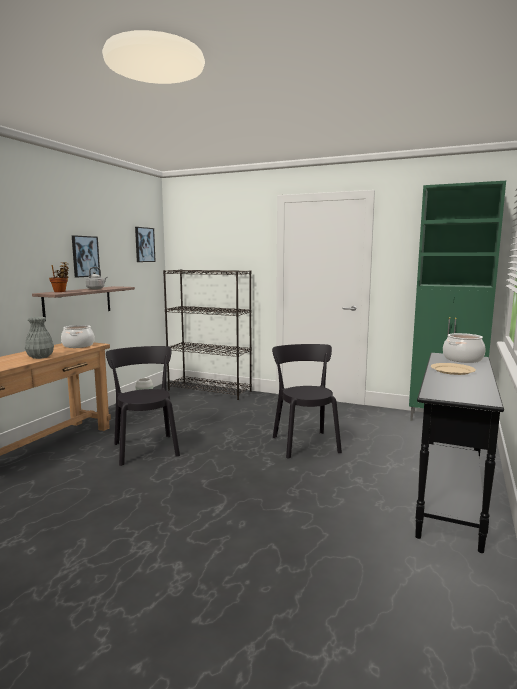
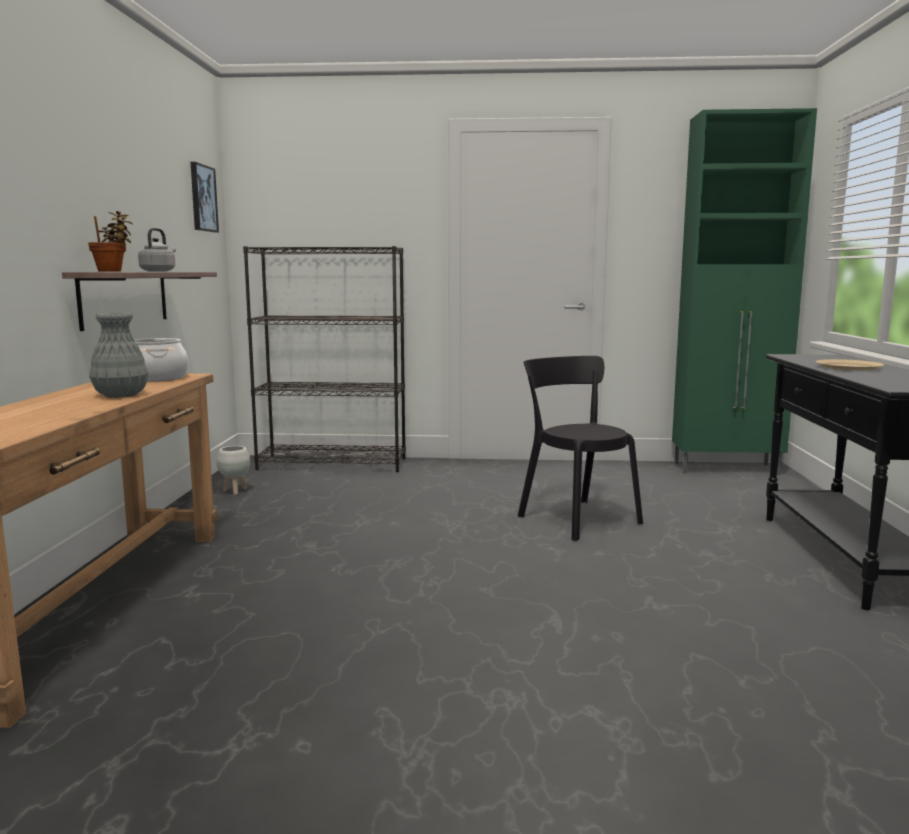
camera: 20 degrees left, 0 degrees up
picture [72,235,100,277] -> none
black chair [106,346,180,466] -> none
cooking pot [443,333,486,363] -> none

